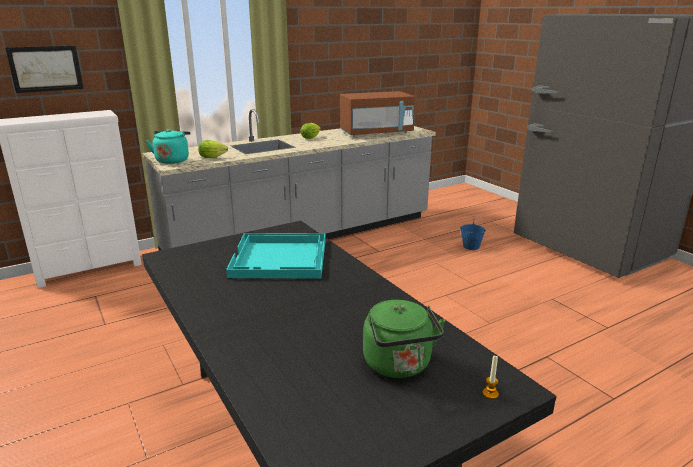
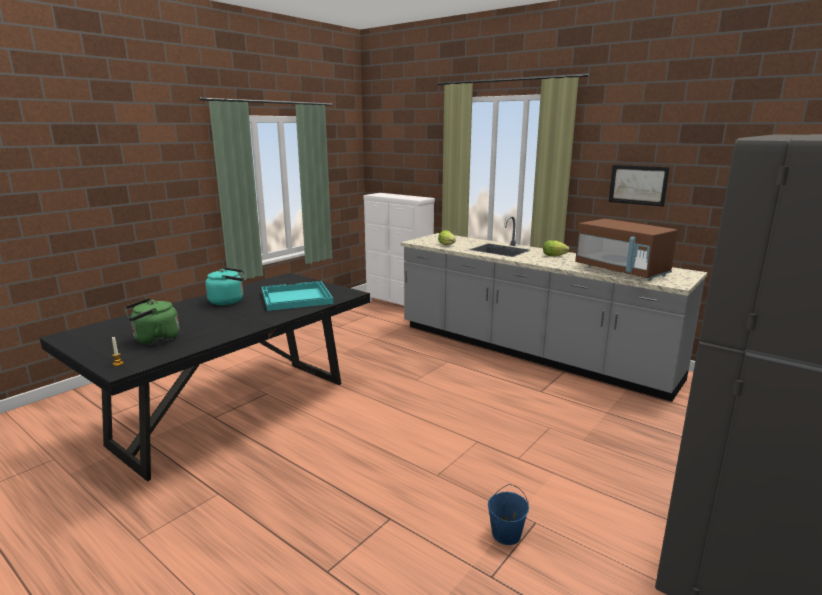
camera: 70 degrees right, 5 degrees down
picture [5,46,84,93] -> picture moved to [609,165,670,207]
turquoise kettle [146,129,190,164] -> turquoise kettle moved to [205,267,244,305]
blue bucket [460,220,486,250] -> blue bucket moved to [488,484,529,545]

